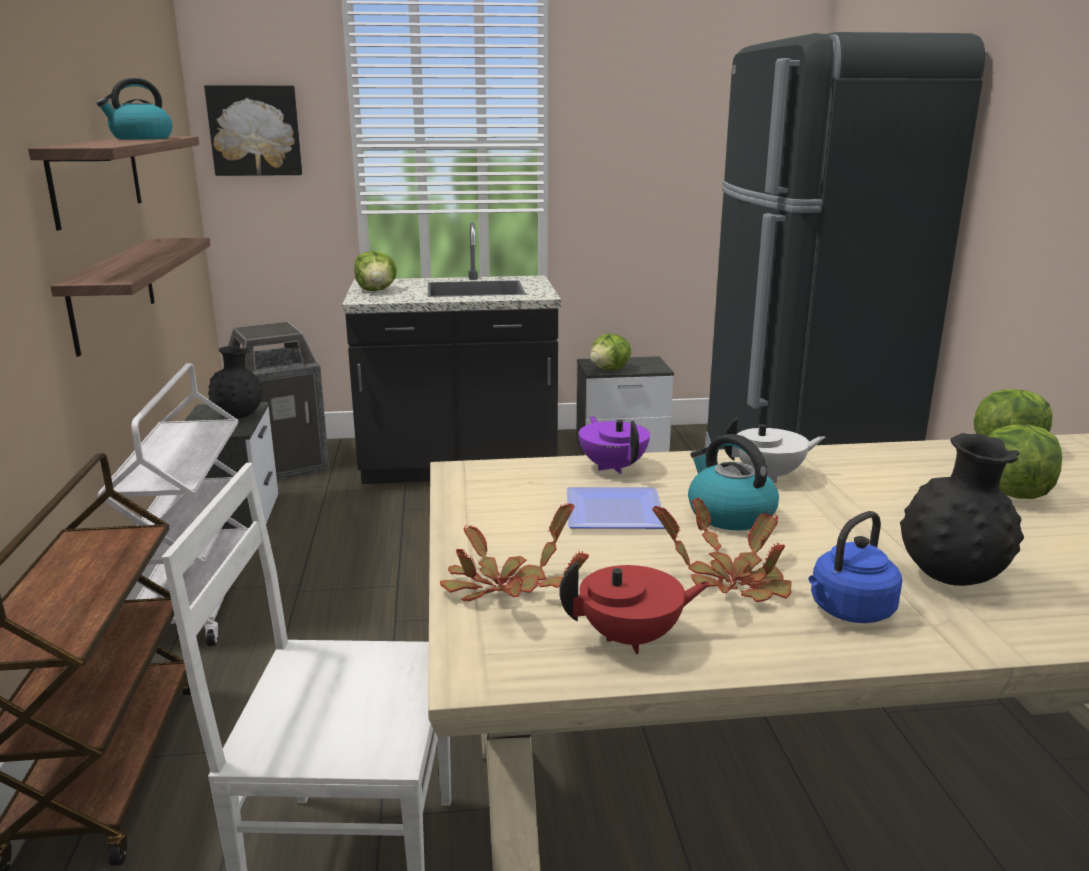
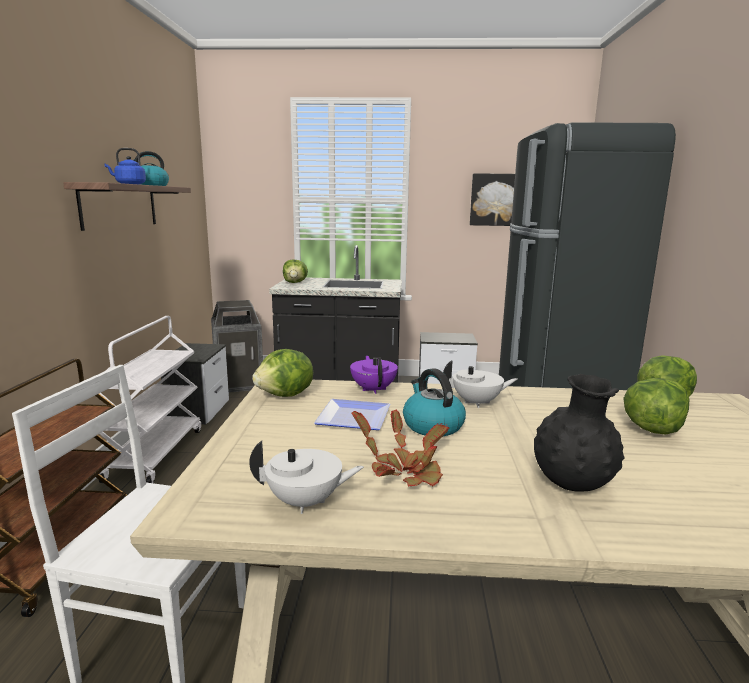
camera: 10 degrees right, 5 degrees down
shelf [50,238,211,357] -> none
picture [204,85,302,176] -> picture moved to [470,173,515,226]
black vase [208,346,263,419] -> none
potted plant [440,503,589,601] -> none
red teapot [559,561,711,654] -> white teapot [249,441,364,514]
lettuce [590,334,631,370] -> lettuce moved to [252,349,313,397]
blue kettle [809,511,902,623] -> blue kettle moved to [104,148,146,184]

